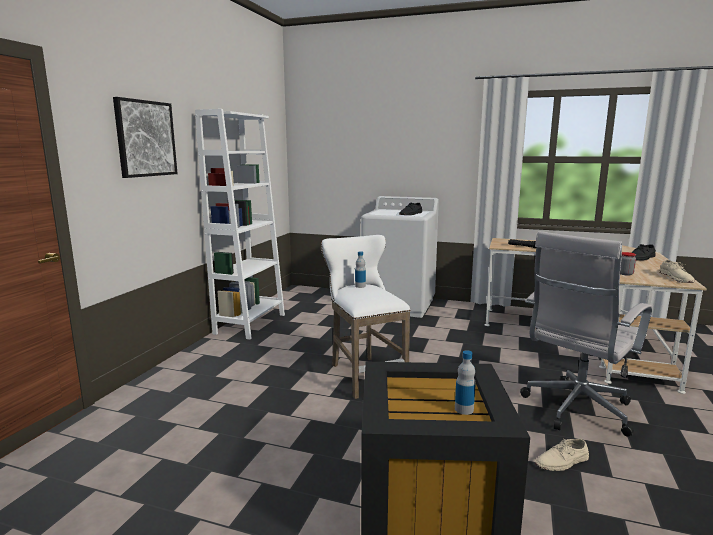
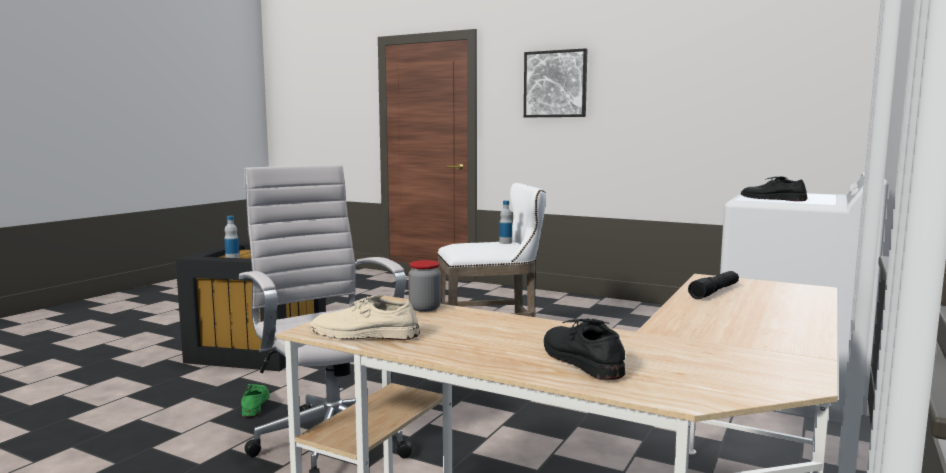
camera: 100 degrees right, 5 degrees down
white bookcase [195,109,285,339] -> none
beige shoe [535,438,589,471] -> green shoe [241,384,270,417]

